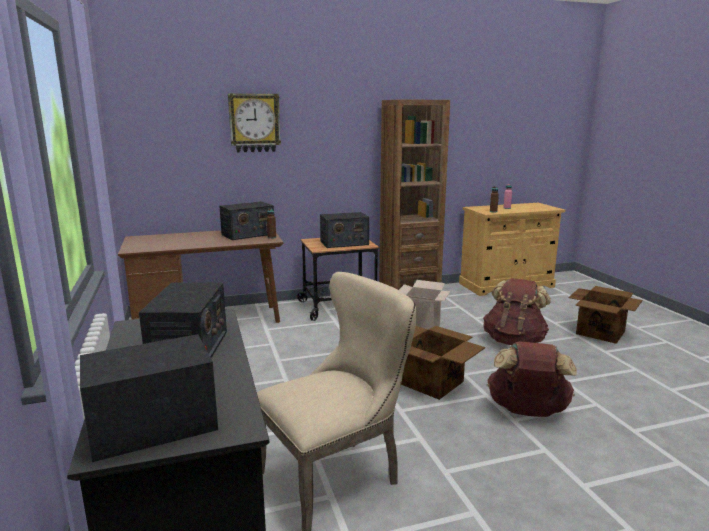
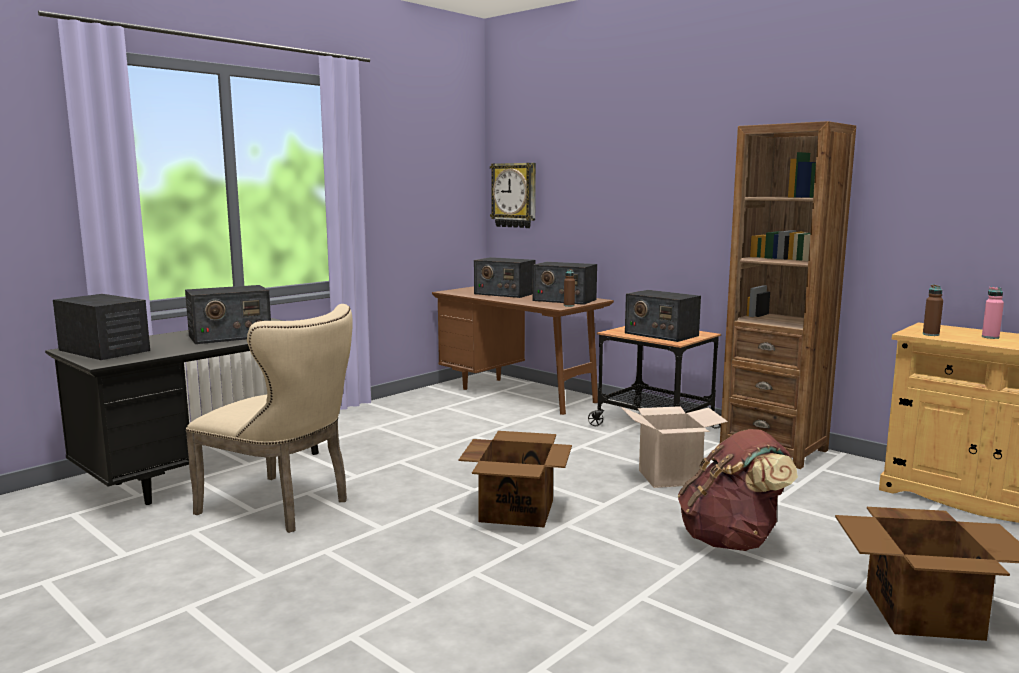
camera: 60 degrees right, 5 degrees down
wall clock [228,93,281,153] -> wall clock moved to [490,163,536,228]
brown backpack [487,341,577,417] -> none
none -> radio [474,257,536,298]

